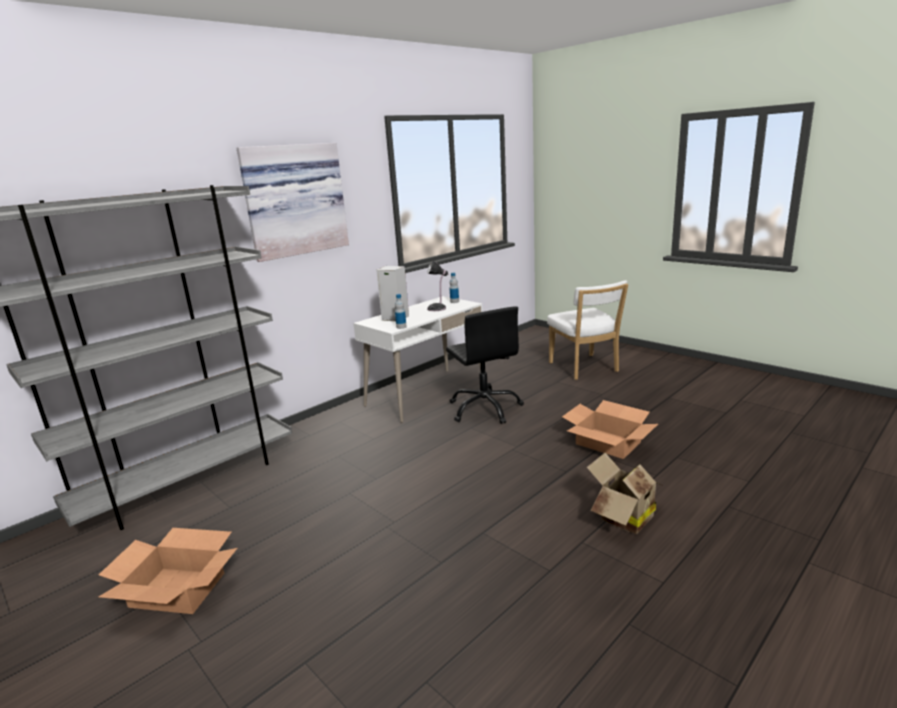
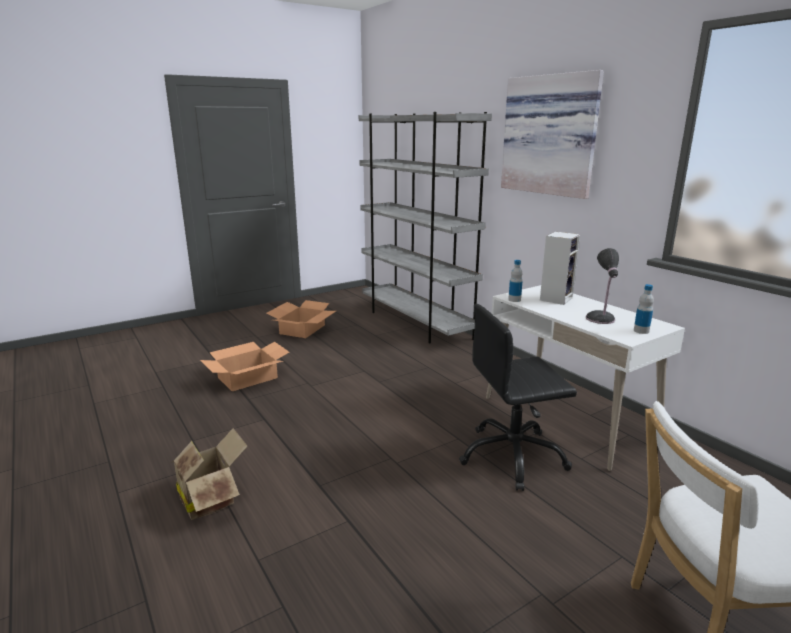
camera: 100 degrees right, 0 degrees up
cardboard box [562,400,658,459] -> cardboard box moved to [200,342,289,391]

